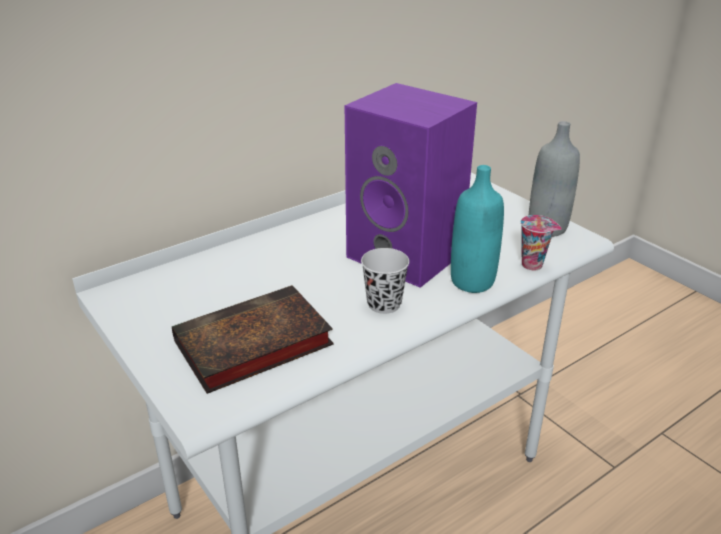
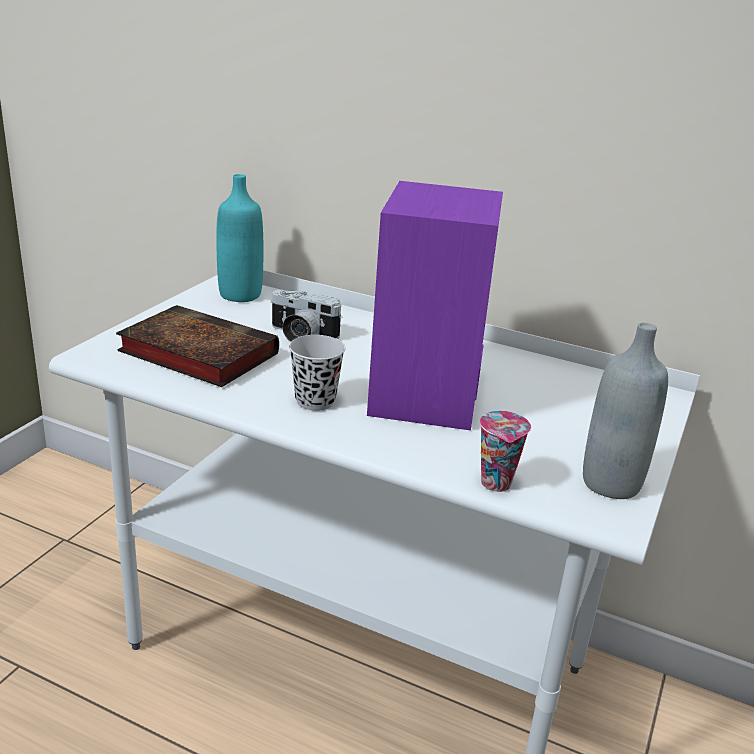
camera: 60 degrees right, 5 degrees down
turquoise bottle [451,165,504,293] -> turquoise bottle moved to [216,174,263,302]
none -> camera [271,290,342,342]

